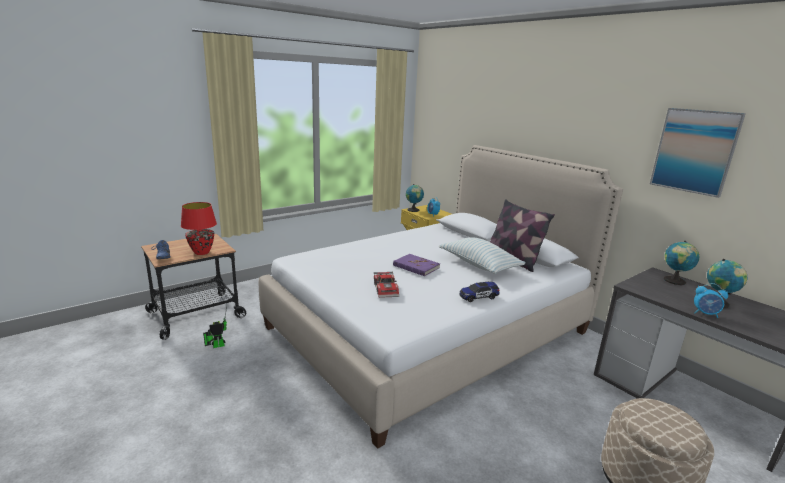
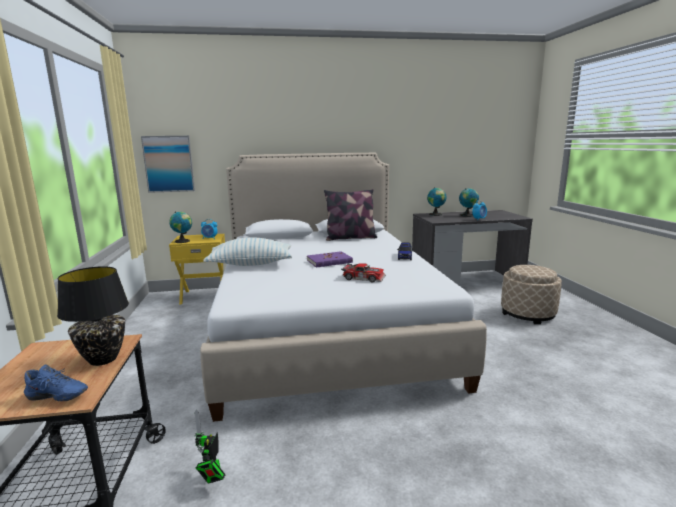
camera: 60 degrees left, 5 degrees down
red table lamp [181,202,217,255] -> black table lamp [57,266,129,366]
pillow [439,237,526,274] -> pillow moved to [203,237,292,266]
picture [650,108,746,198] -> picture moved to [141,136,195,193]

